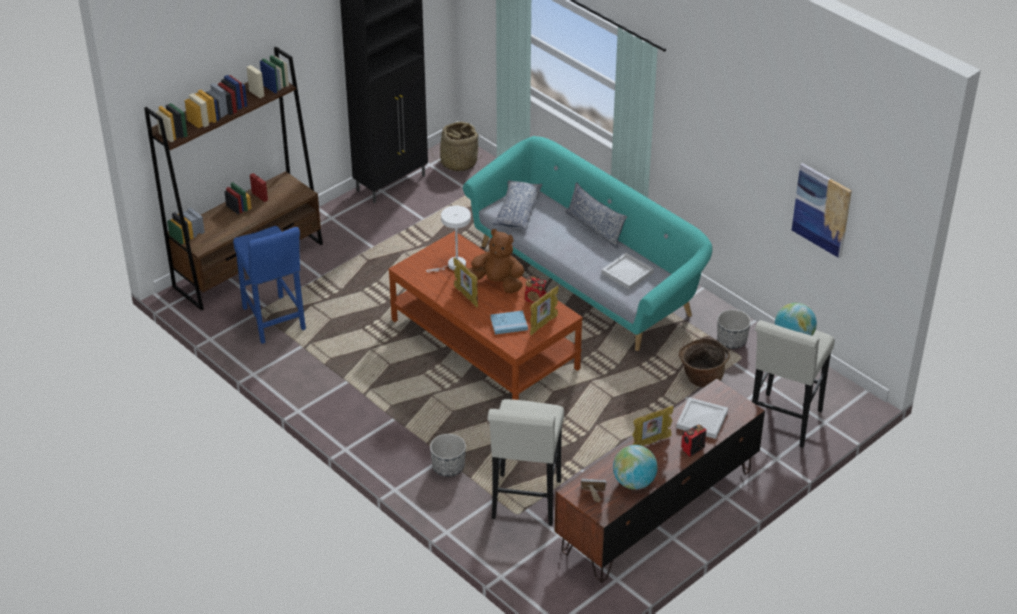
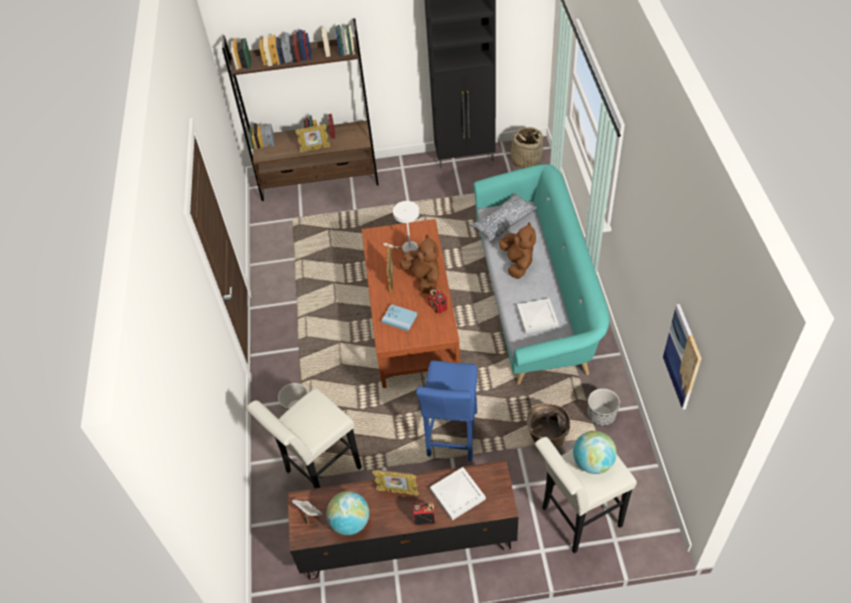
camera: 40 degrees right, 10 degrees up
blue stool [233,226,306,344] -> blue stool moved to [416,361,477,461]
picture frame [530,286,559,335] -> picture frame moved to [295,124,330,152]
pillow [565,182,627,249] -> none
none -> brown plush toy [499,222,536,279]

